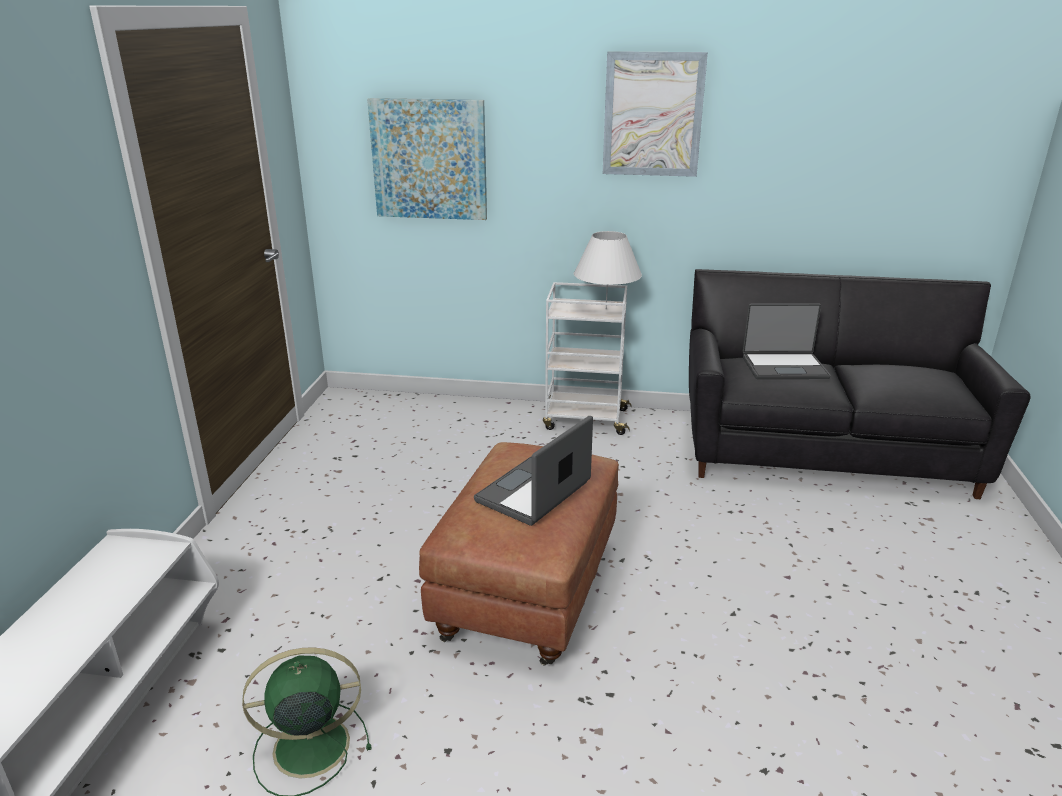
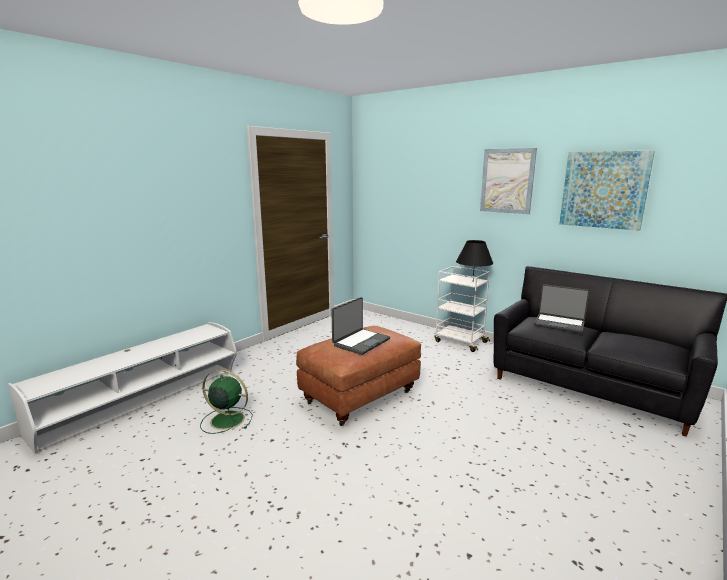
camera: 30 degrees right, 10 degrees down
picture [367,98,487,220] -> picture moved to [559,150,655,231]
laptop [474,416,593,526] -> laptop turned 150 degrees clockwise [331,297,390,355]
white table lamp [574,231,642,309] -> black table lamp [456,240,493,280]

